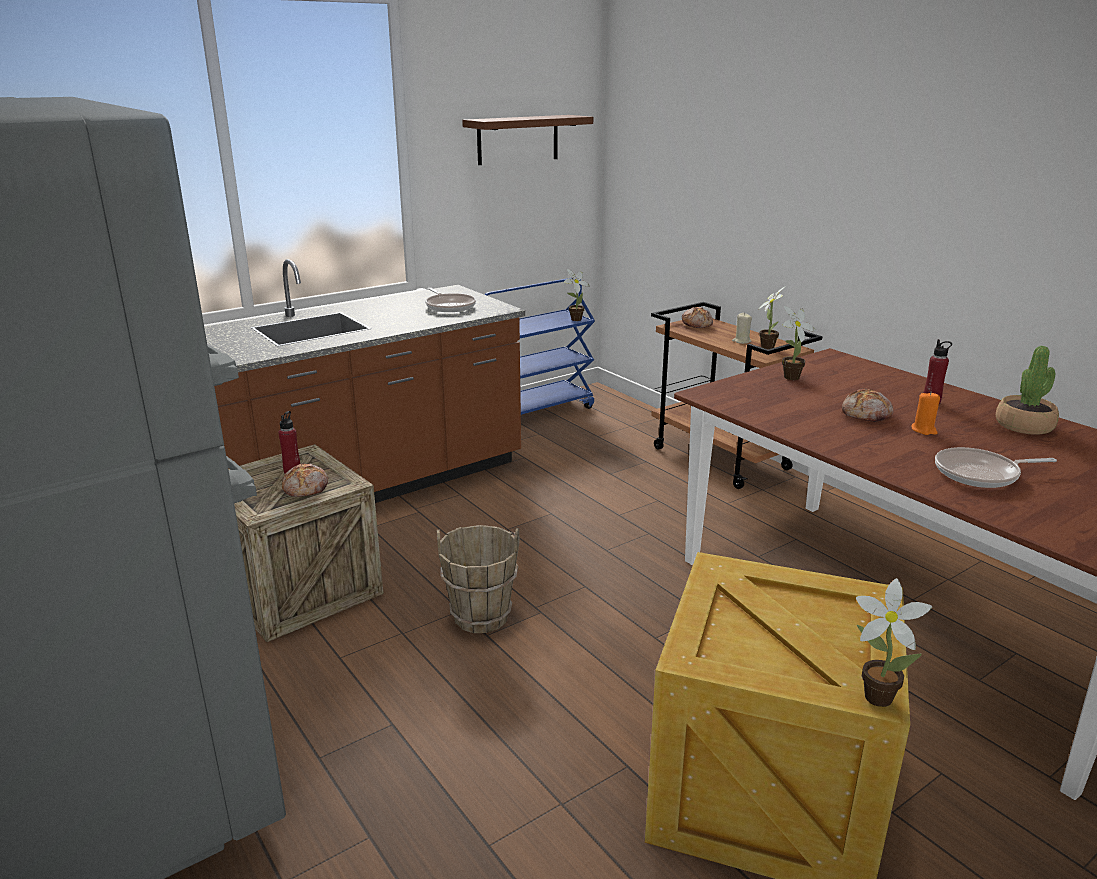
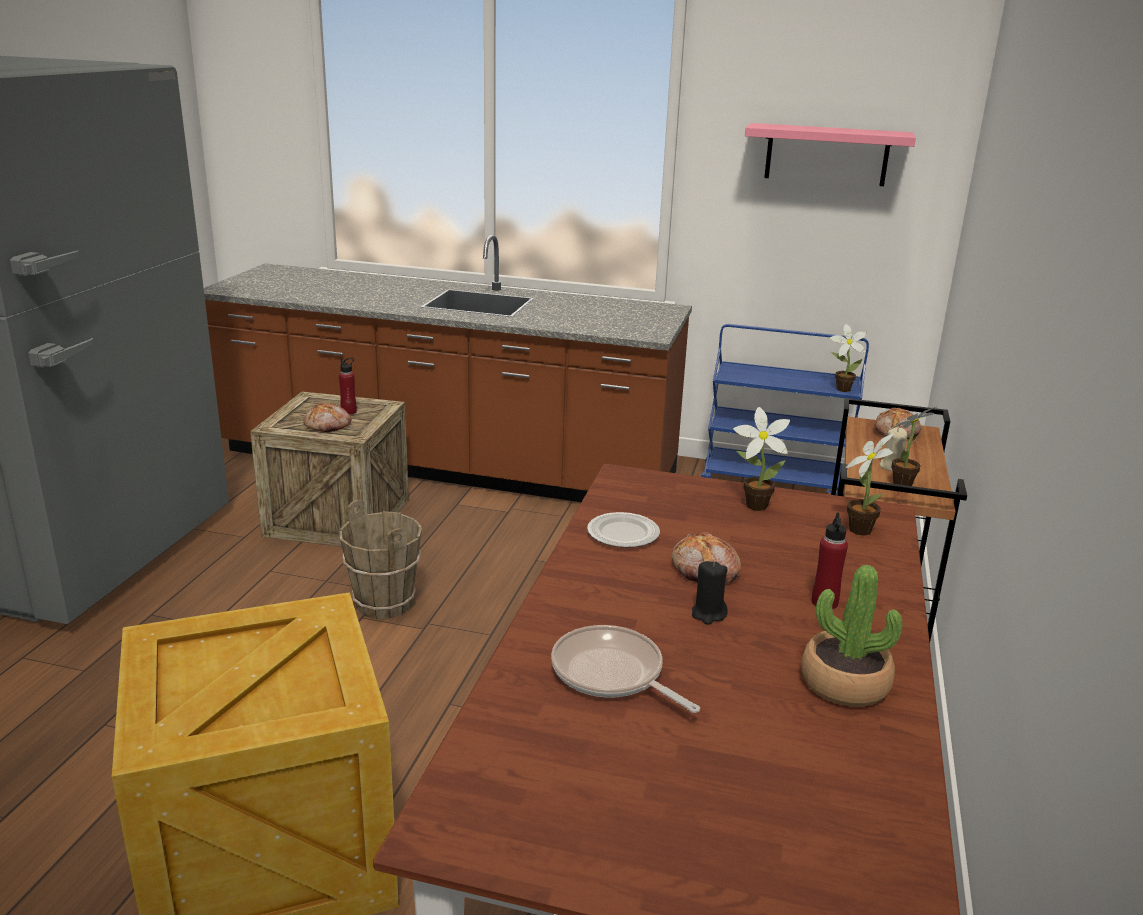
camera: 50 degrees right, 0 degrees up
frying pan [425,288,476,312] -> none
brown shelf [462,115,593,165] -> pink shelf [745,123,916,186]
potted plant [856,578,933,707] -> potted plant moved to [846,433,895,535]
orange candle [912,391,940,435] -> black candle [692,561,728,624]
none -> plate [587,512,660,548]

